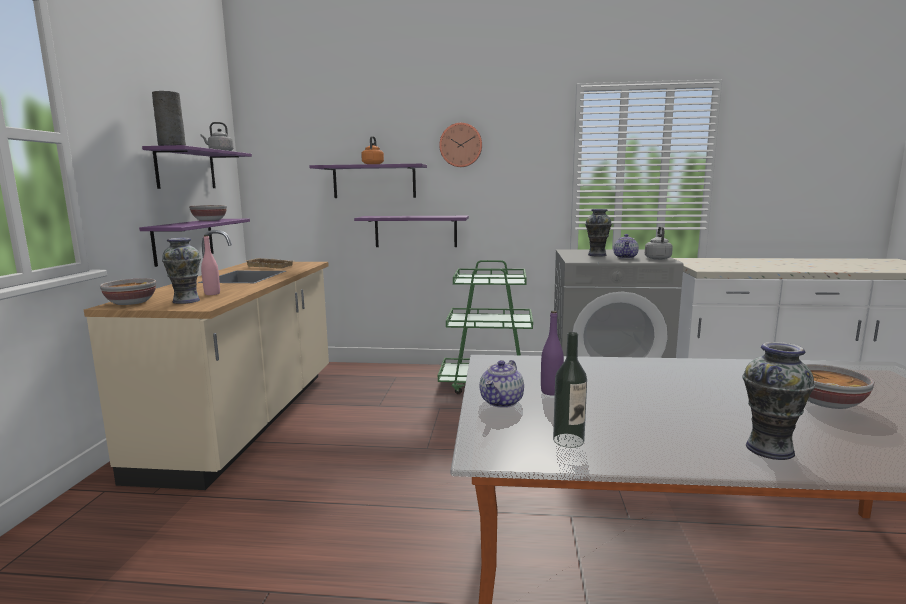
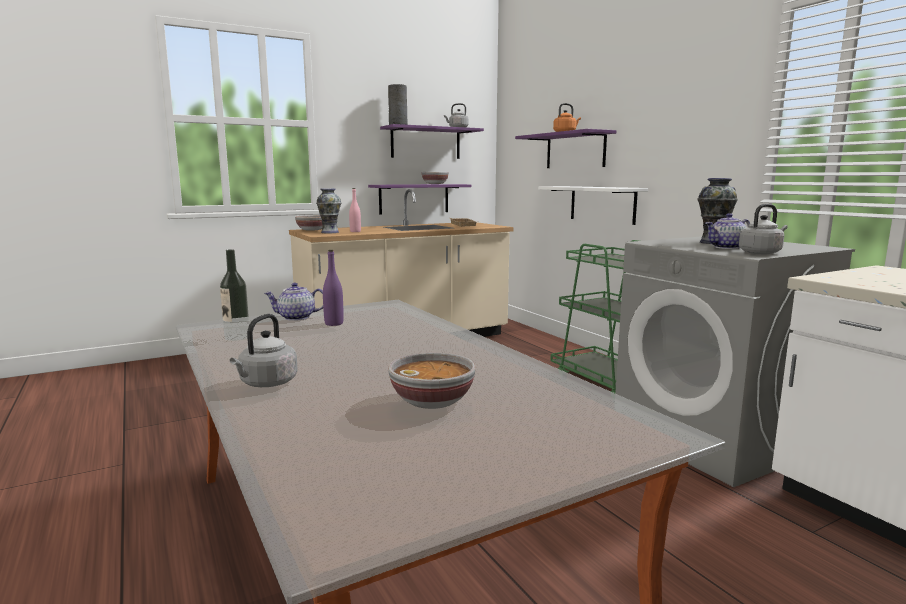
camera: 55 degrees right, 0 degrees up
purple shelf [354,216,469,247] -> white shelf [538,186,648,225]
wall clock [439,123,482,167] -> none
vase [742,342,815,460] -> grey kettle [230,314,298,387]

